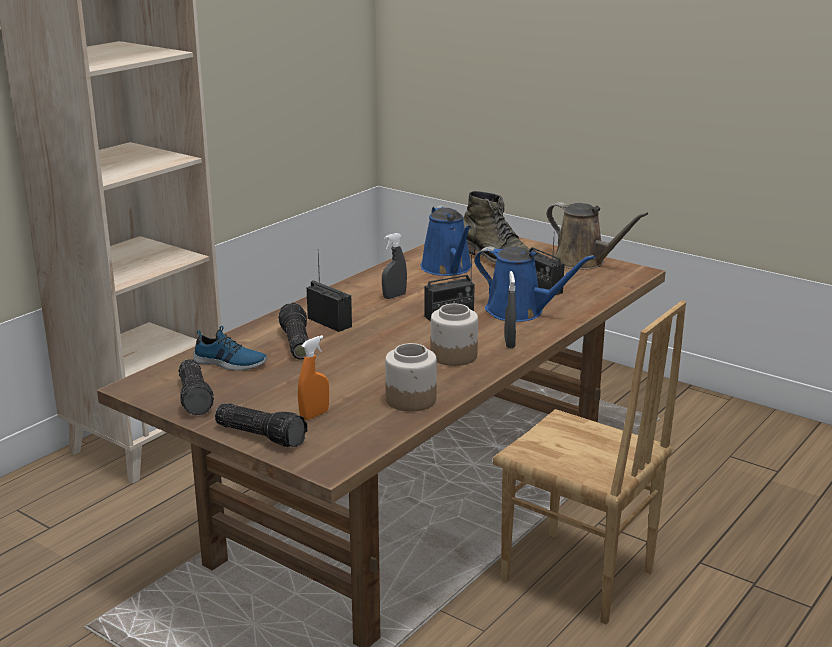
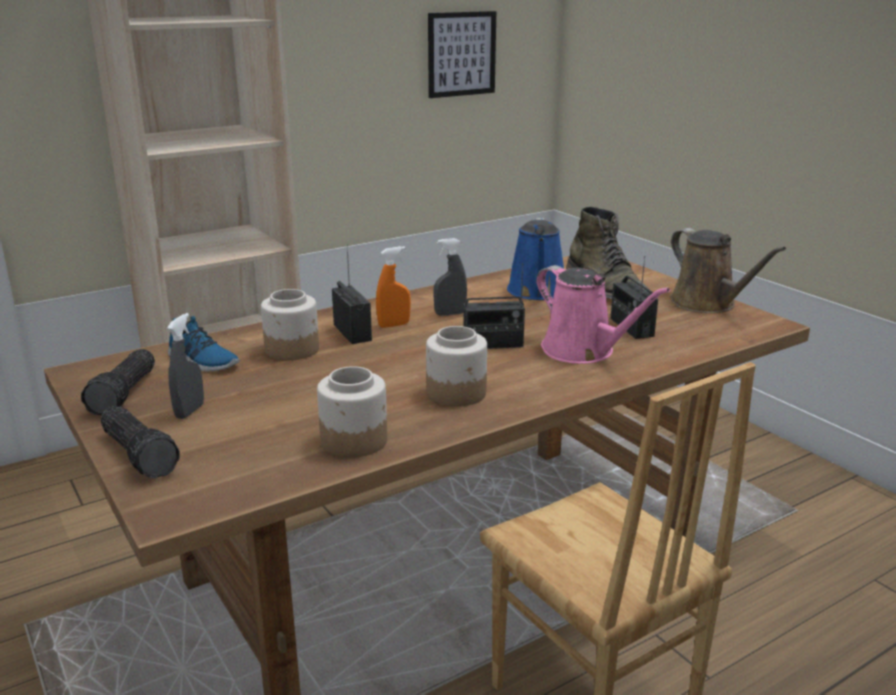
camera: 20 degrees right, 0 degrees up
flashlight [278,303,309,360] -> jar [261,289,319,361]
orange spray bottle [298,335,329,420] -> orange spray bottle moved to [376,246,411,328]
blue watering can [474,247,595,322] -> pink watering can [536,265,671,364]
grey spray bottle [504,271,516,348] -> grey spray bottle moved to [167,313,204,419]
none -> picture [428,11,496,98]

